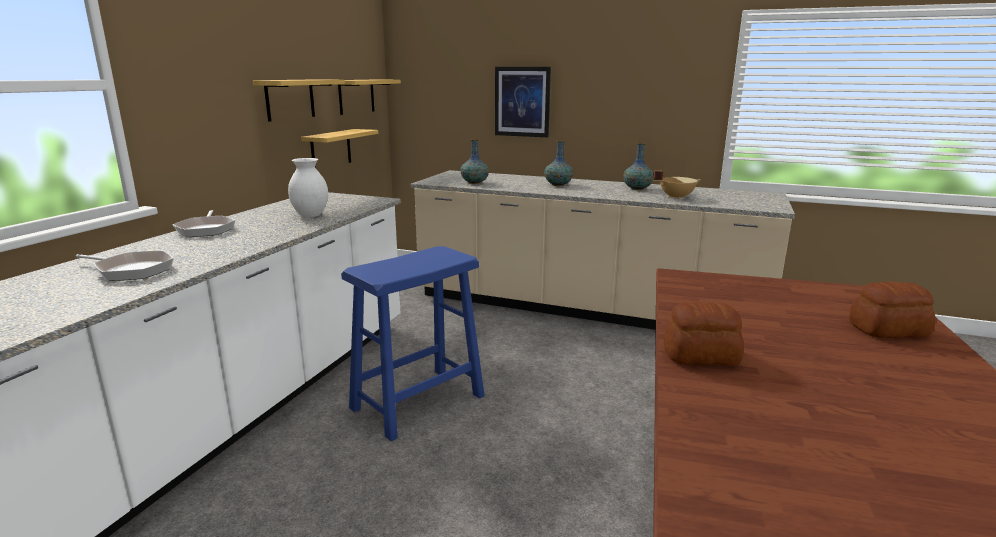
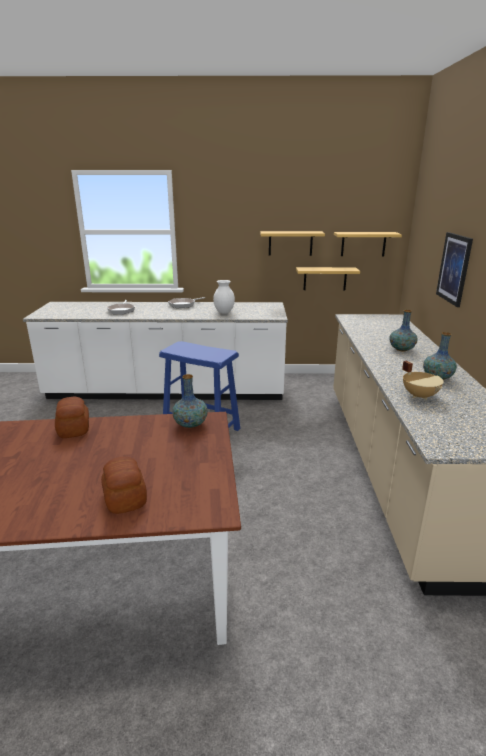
camera: 70 degrees right, 5 degrees up
vase [460,139,489,184] -> vase moved to [172,374,208,428]

